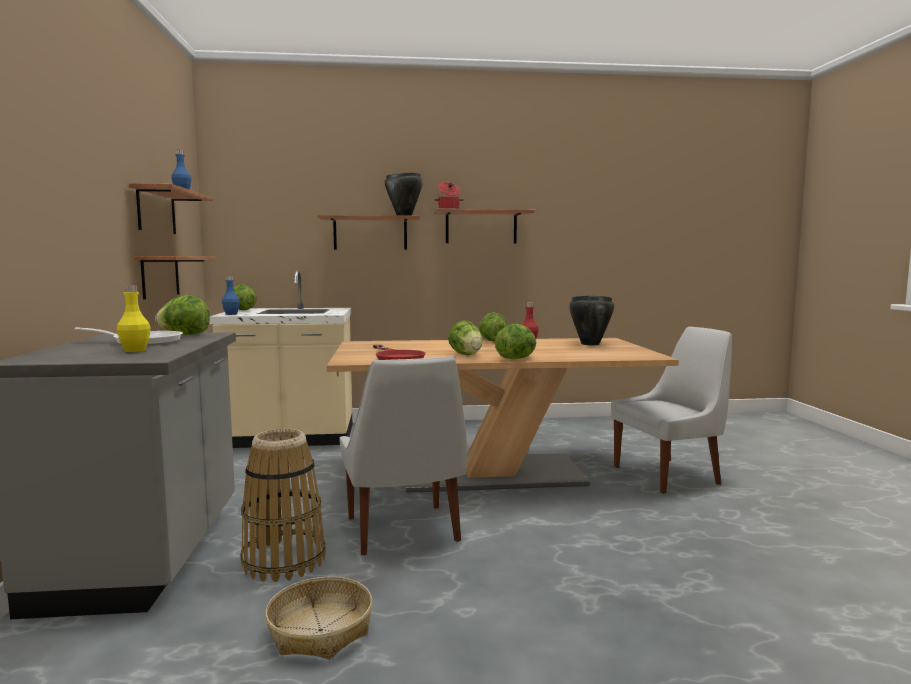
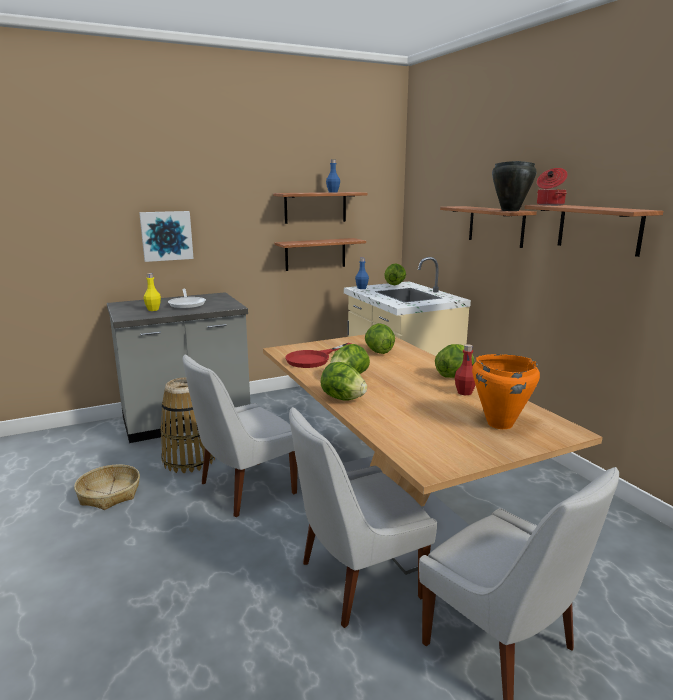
camera: 70 degrees right, 10 degrees up
lettuce [155,295,210,335] -> lettuce moved to [365,323,395,354]
black cooking pot [569,296,614,346] -> orange cooking pot [472,354,540,429]
none -> picture [139,211,194,262]
none -> white chair [289,407,437,628]

